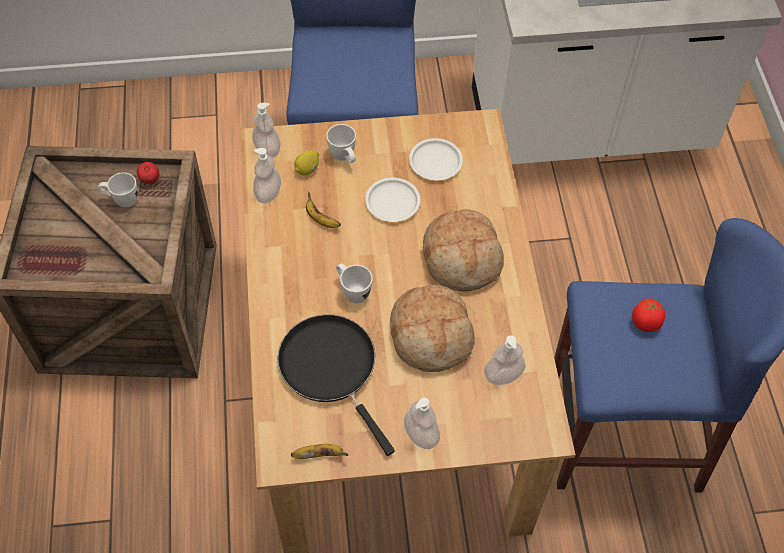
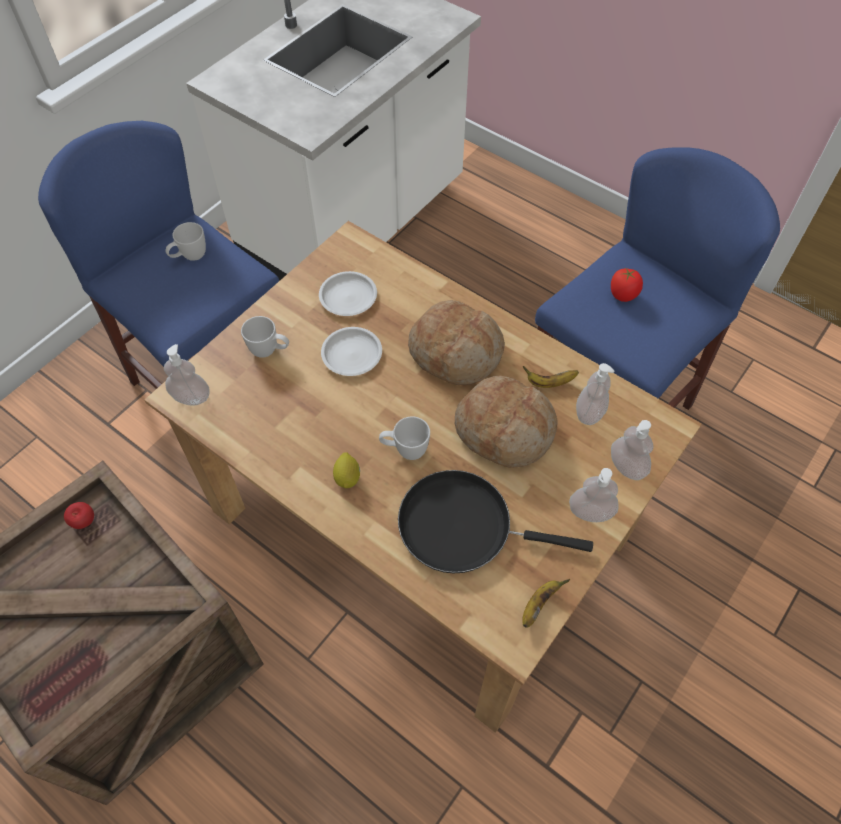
camera: 45 degrees left, 0 degrees up
white mug [98,172,138,208] -> white mug moved to [166,222,206,261]
soap dispenser [253,148,281,203] -> soap dispenser moved to [611,420,653,480]
lemon [294,151,319,176] -> lemon moved to [333,452,360,488]
banana [306,191,341,228] -> banana moved to [523,366,579,388]

